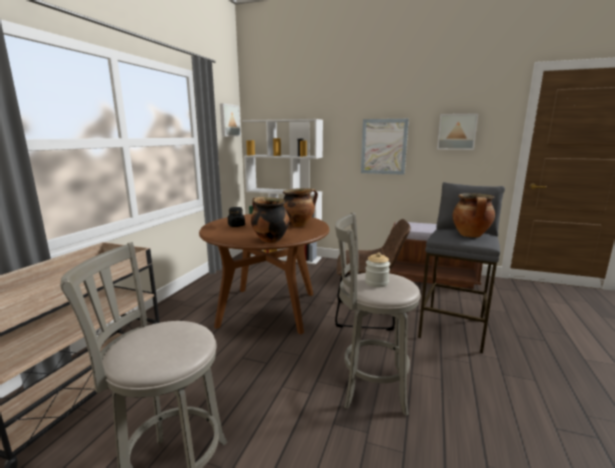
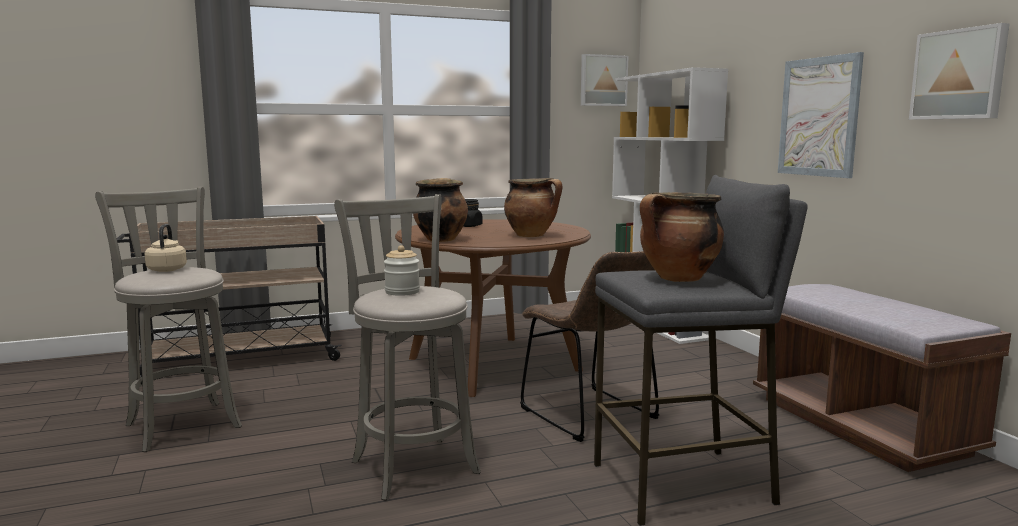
camera: 50 degrees right, 5 degrees down
none -> beige kettle [144,224,187,272]

